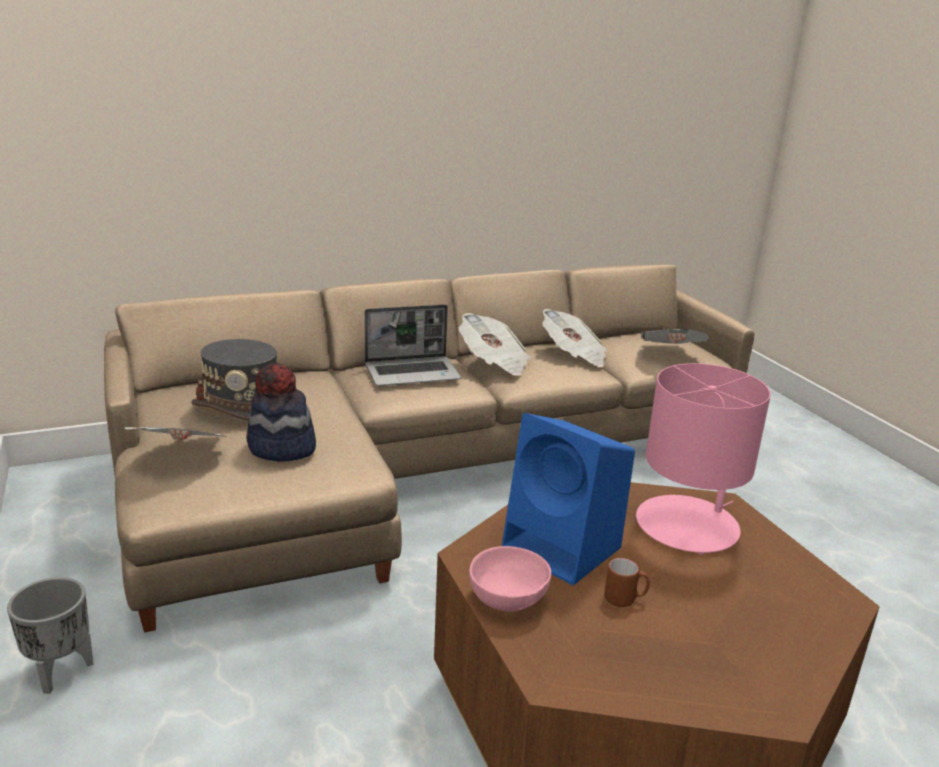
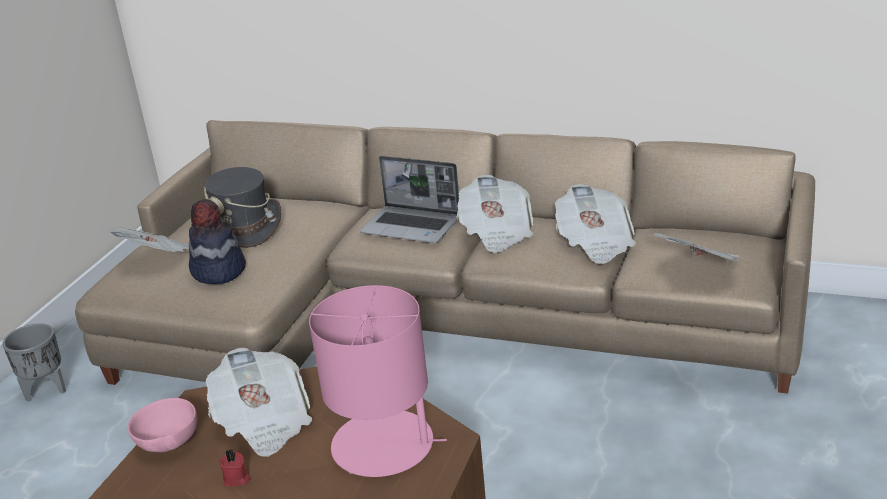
camera: 45 degrees right, 5 degrees up
blue speaker [502,413,635,585] -> newspaper [206,347,312,457]
brown mug [604,558,650,607] -> red candle [220,449,250,487]

